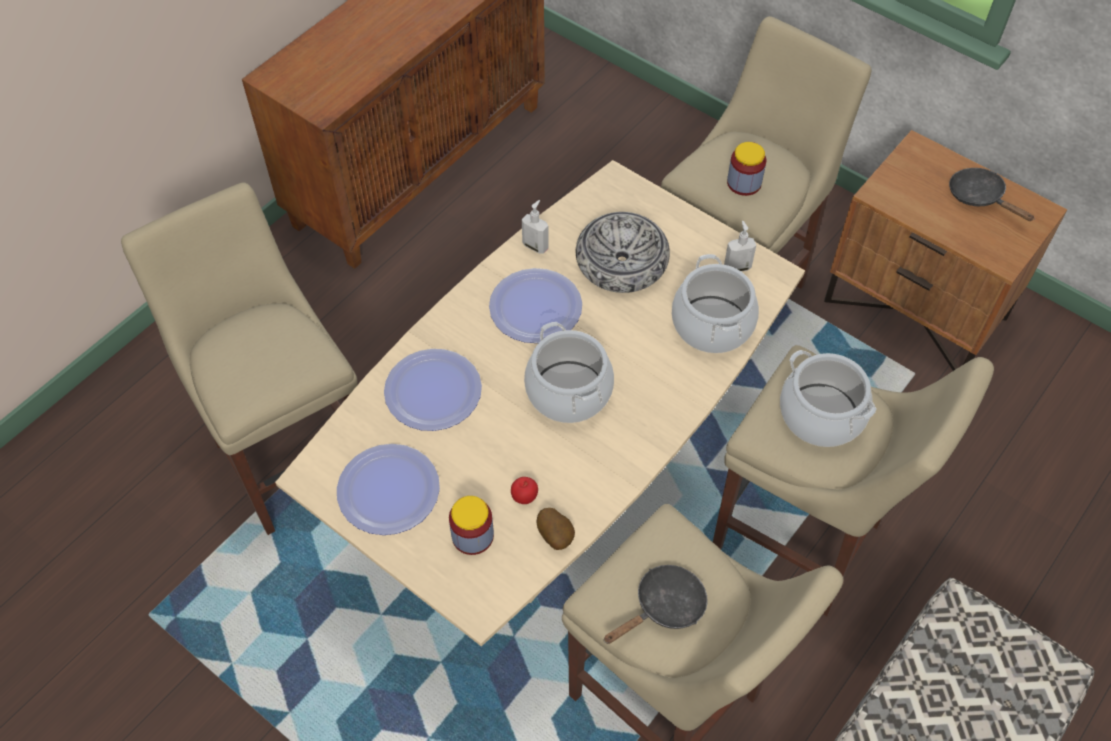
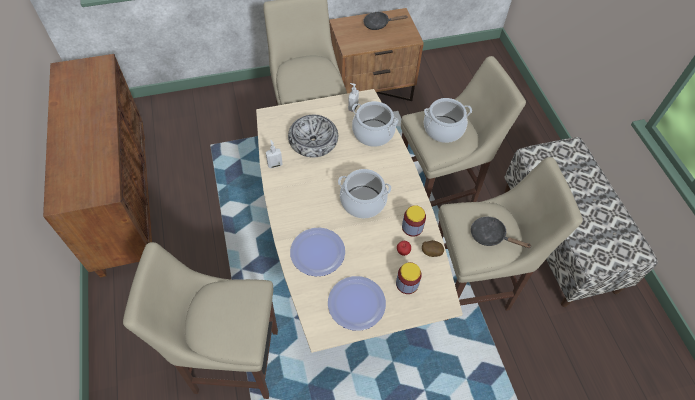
camera: 55 degrees left, 0 degrees up
plate [489,268,582,343] -> none
black frying pan [604,565,708,644] -> black frying pan turned 60 degrees counterclockwise [471,217,531,248]
jar [727,142,766,196] -> jar moved to [402,205,426,237]

